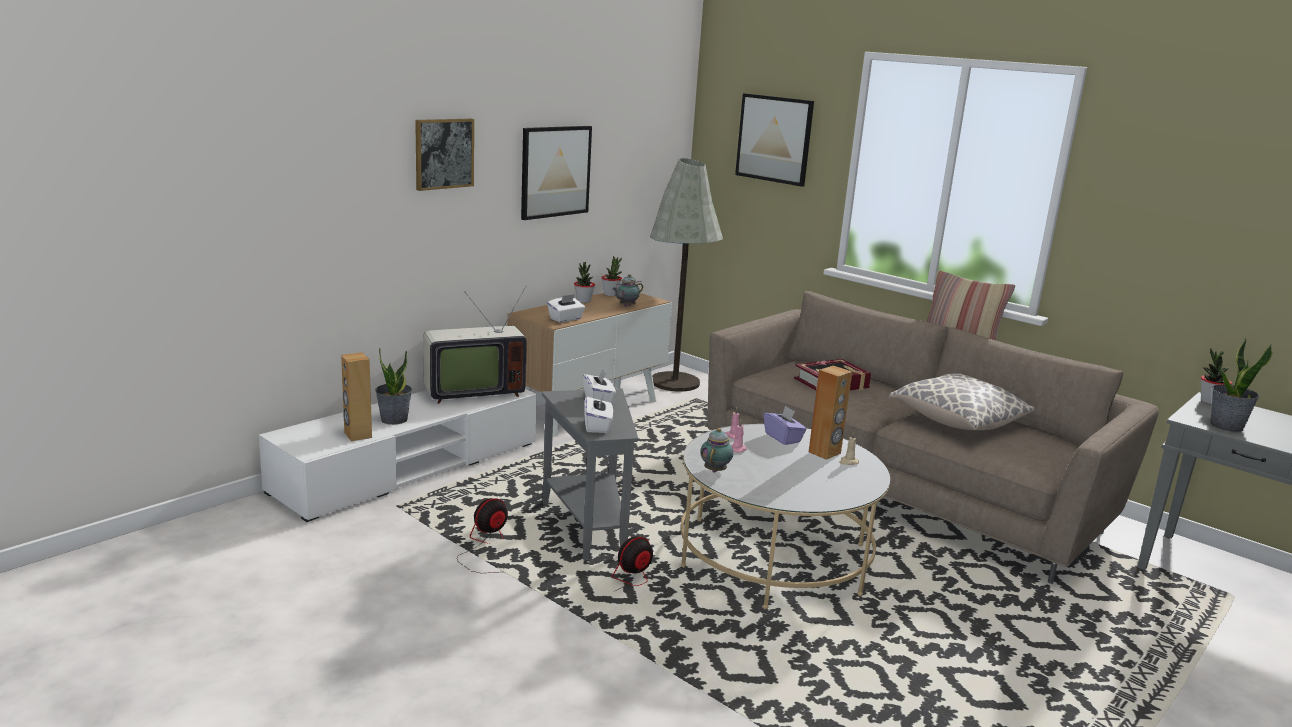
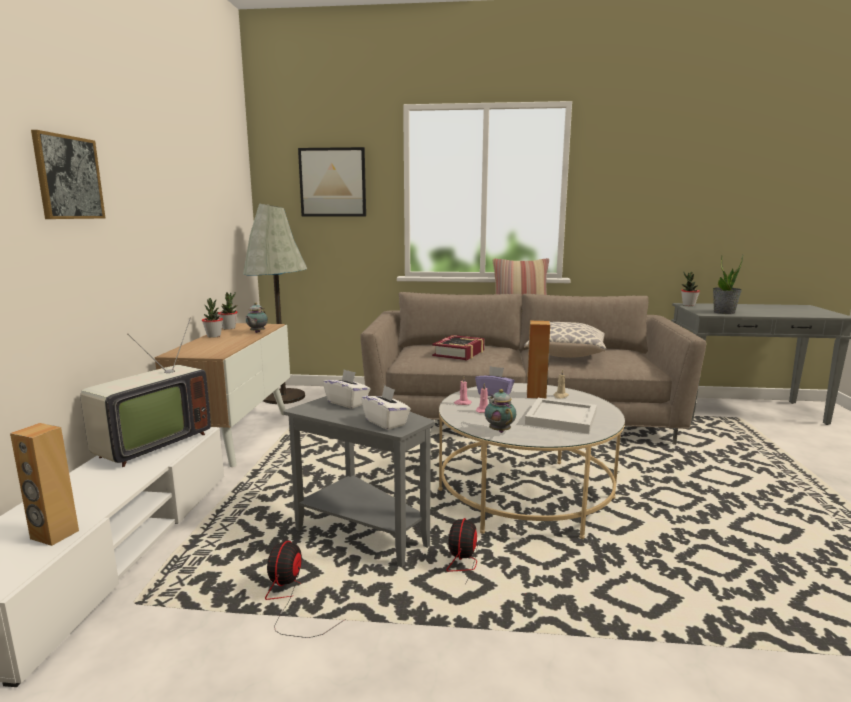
camera: 35 degrees left, 5 degrees down
potted plant [375,348,412,425] -> none
picture [521,126,592,220] -> none
white tissue box [547,294,585,322] -> none
none -> white tray [525,398,597,434]

